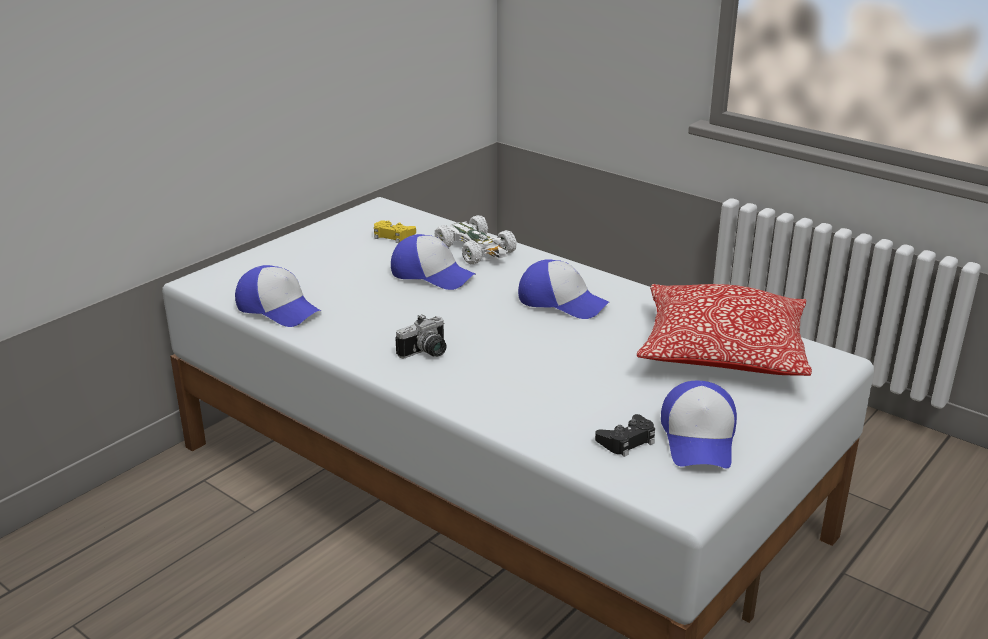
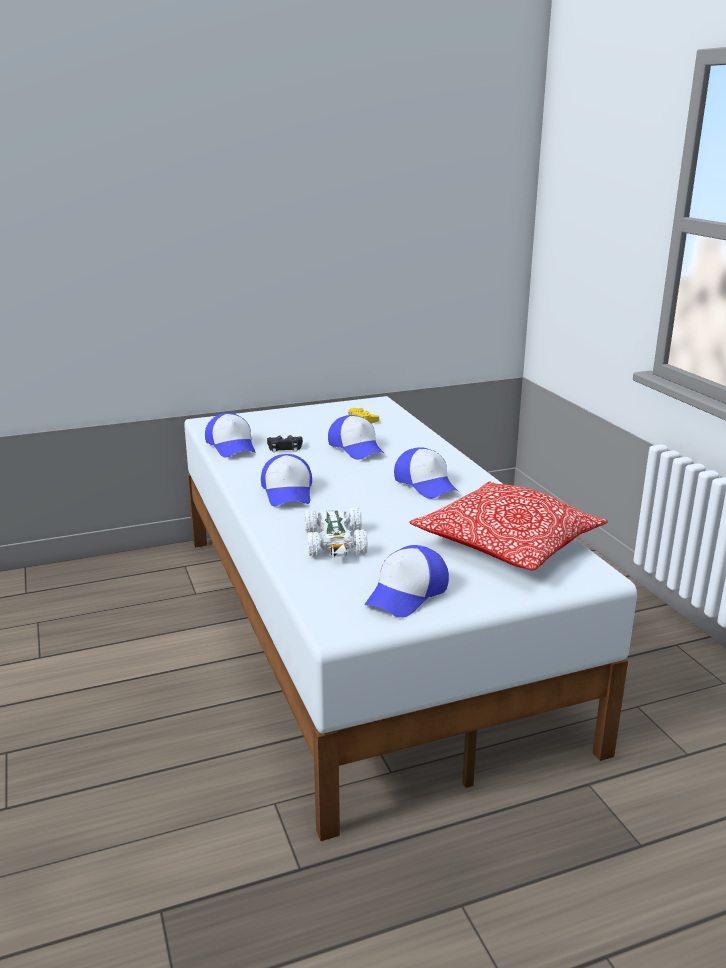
camera: 30 degrees right, 5 degrees down
camera [395,314,446,358] -> cap [261,454,312,507]
white toy car [435,215,517,265] -> white toy car moved to [305,507,368,557]
black game controller [595,414,655,457] -> black game controller moved to [267,435,303,452]

